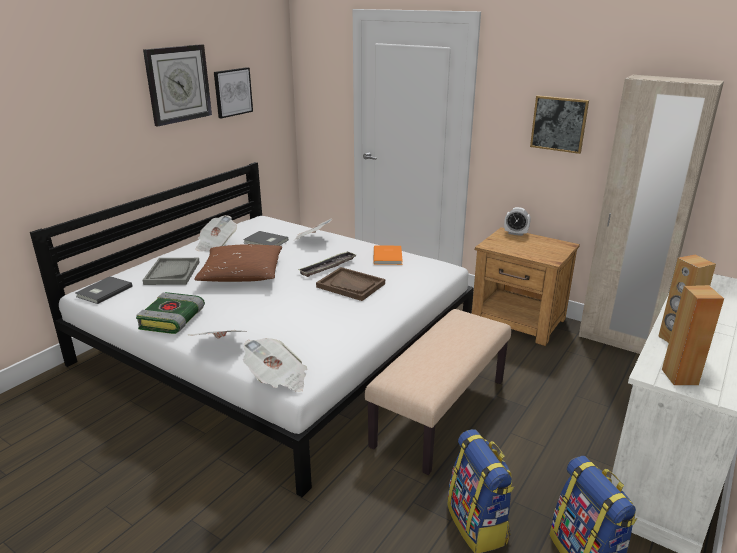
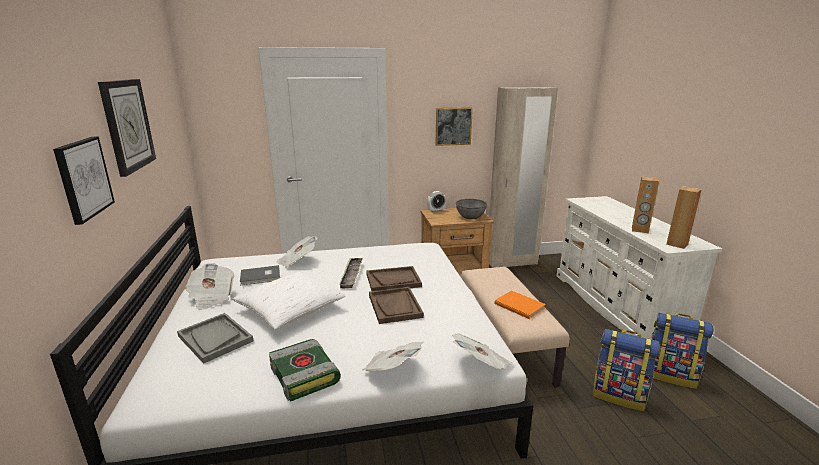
camera: 45 degrees left, 5 degrees down
grey book [75,276,133,304] -> none
brown pillow [194,244,282,282] -> white pillow [232,271,345,330]
picture [214,67,253,119] -> picture moved to [53,136,115,225]
orange book [373,246,403,265] -> orange book moved to [494,290,546,319]
none -> brown tray [369,287,424,324]
none -> grey bowl [456,199,487,219]

